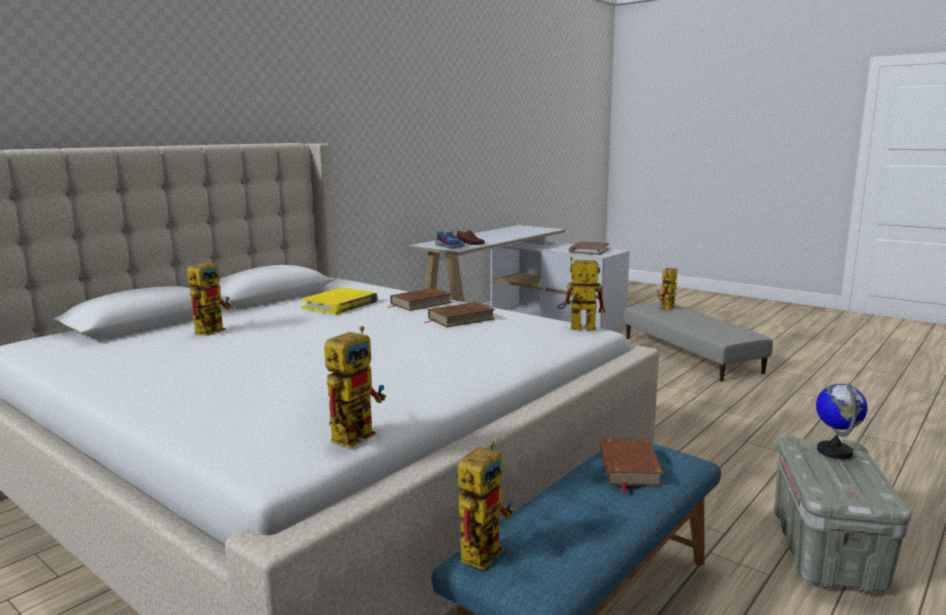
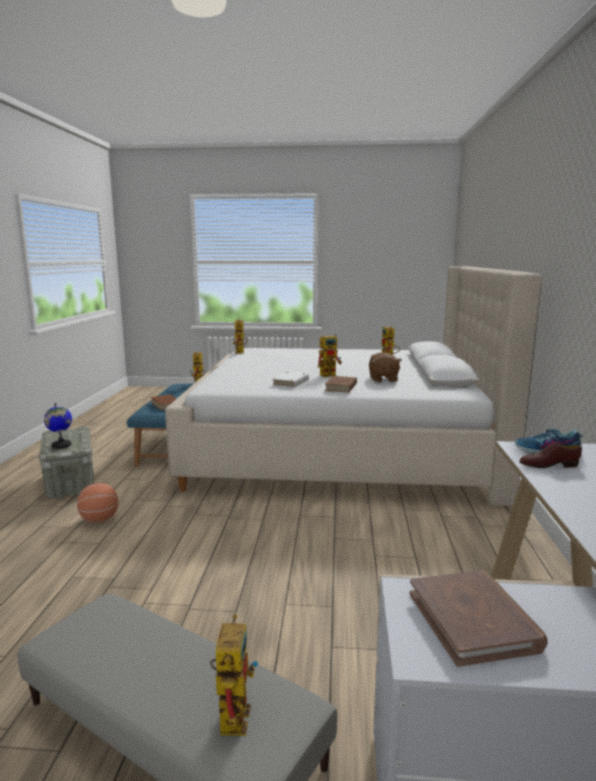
camera: 145 degrees right, 0 degrees up
yellow book [301,287,378,314] -> brown plush toy [369,352,402,382]
brown book [425,302,495,327] -> white book [272,372,309,388]
toy robot [557,257,605,331] -> toy robot moved to [318,334,342,377]
none -> basketball [77,483,119,523]

